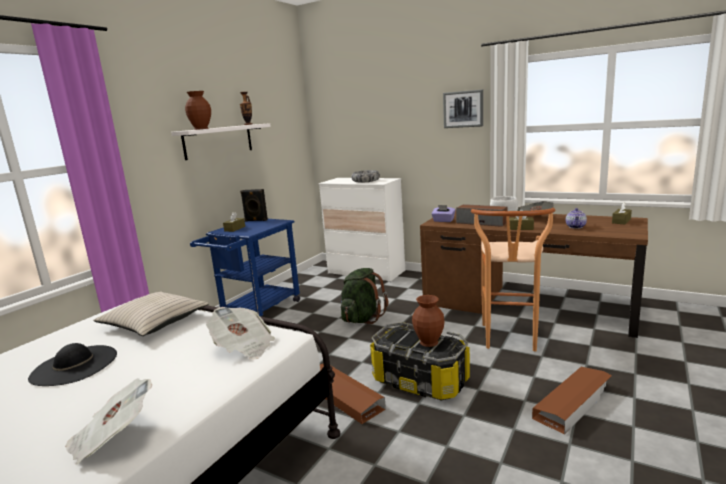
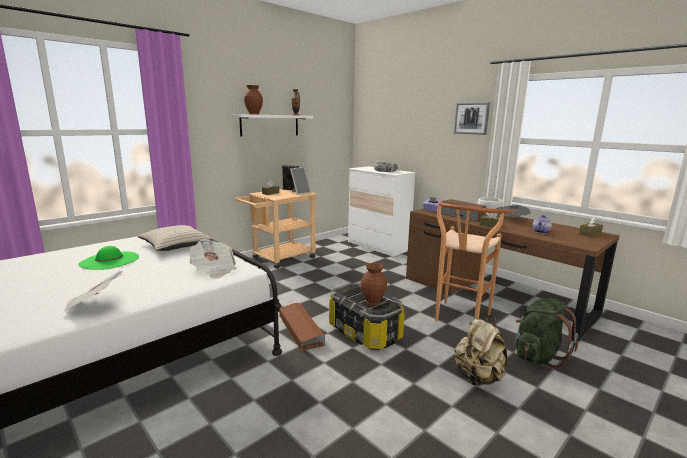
camera: 15 degrees right, 0 degrees up
black hat [28,343,117,386] -> green hat [78,246,139,270]
blue cart [190,219,300,316] -> beige cart [235,189,318,269]
green backpack [341,268,388,324] -> green backpack moved to [515,298,578,369]
brown storage box [532,367,612,435] -> beige backpack [454,317,508,386]
none -> picture frame [290,167,311,195]

